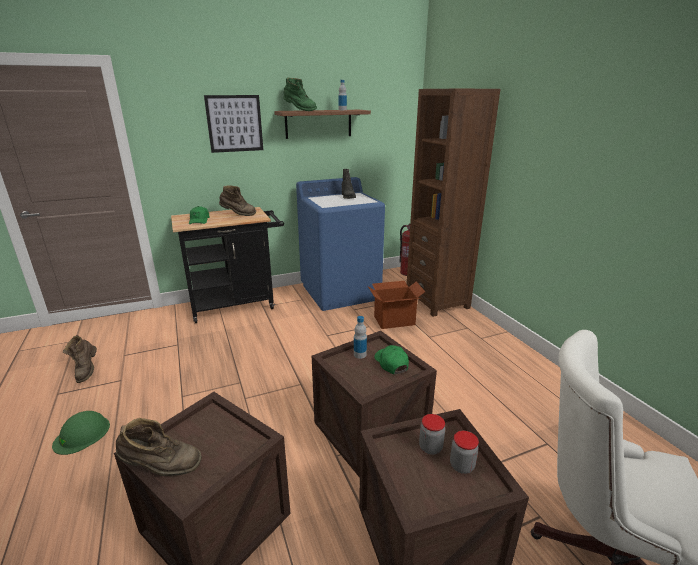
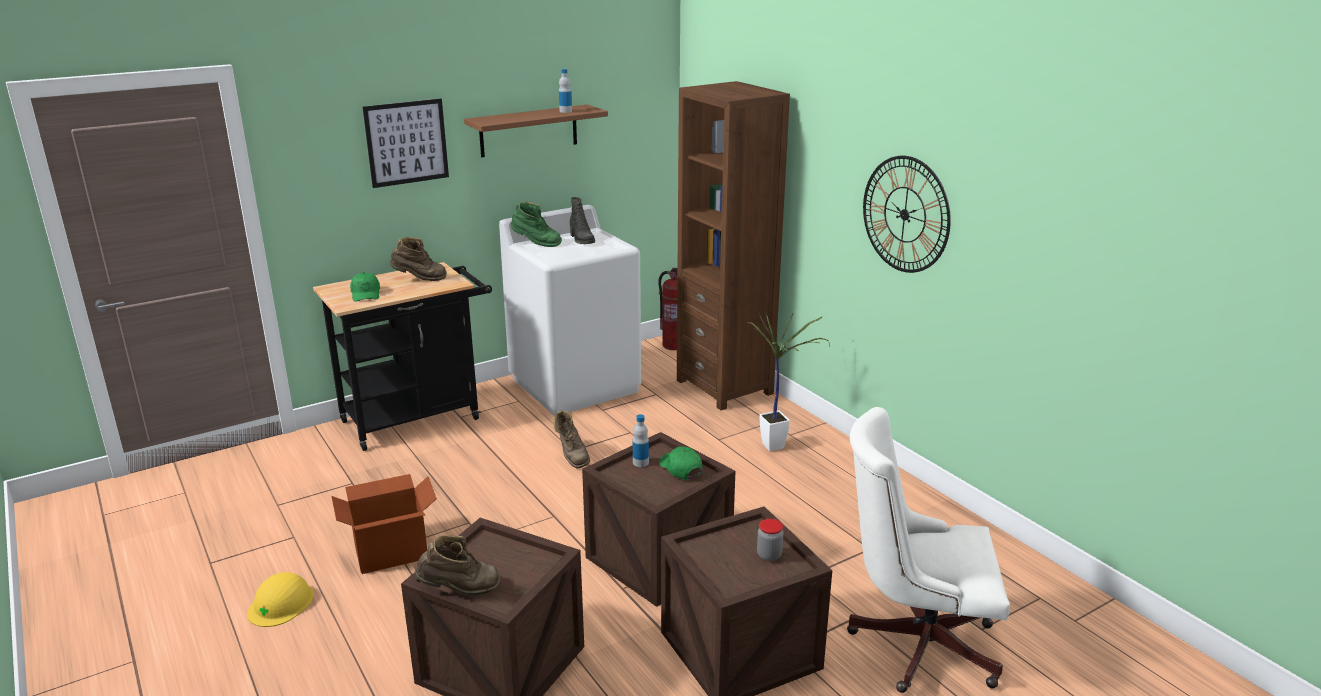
camera: 10 degrees left, 0 degrees up
green hard hat [52,411,110,455] -> yellow hard hat [247,572,314,627]
brown boot [63,335,97,383] -> brown boot moved to [554,410,590,468]
green boot [283,78,317,111] -> green boot moved to [511,202,562,247]
blue washing machine [296,177,385,311] -> white washing machine [499,205,641,416]
cardboard box [368,281,425,329] -> cardboard box moved to [331,474,437,574]
jar [419,414,445,455] -> none
none -> potted plant [748,312,829,451]
none -> wall clock [863,156,951,273]

